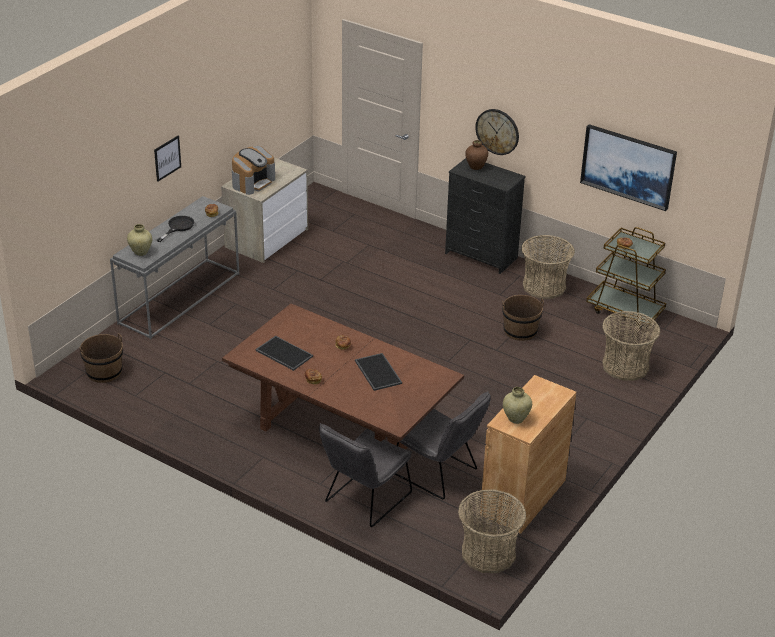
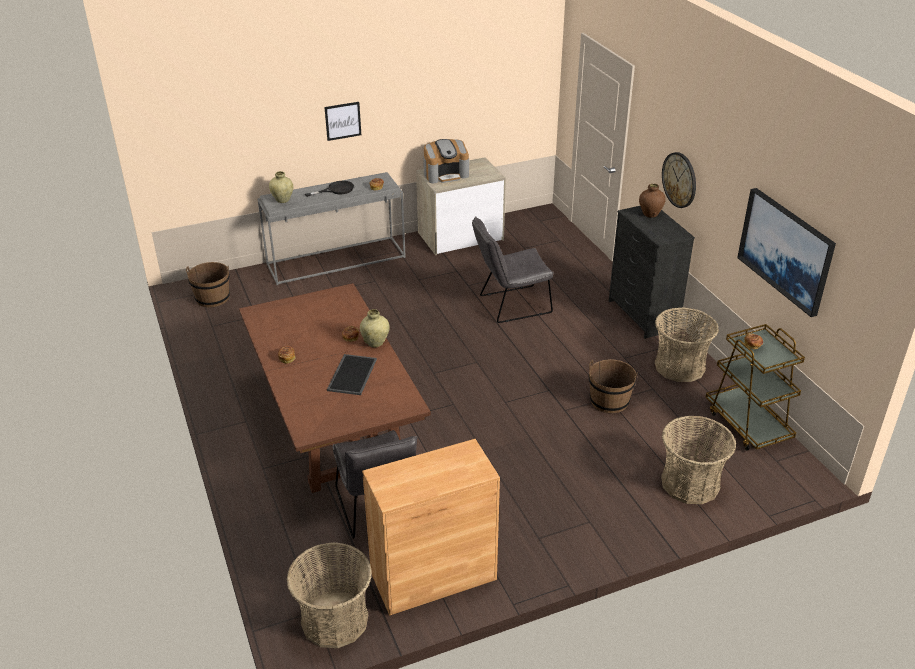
camera: 35 degrees right, 0 degrees up
tray [255,336,313,371] -> none
grey chair [319,423,412,527] -> grey chair moved to [472,216,554,323]
beige vase [503,387,532,424] -> beige vase moved to [360,309,390,347]

